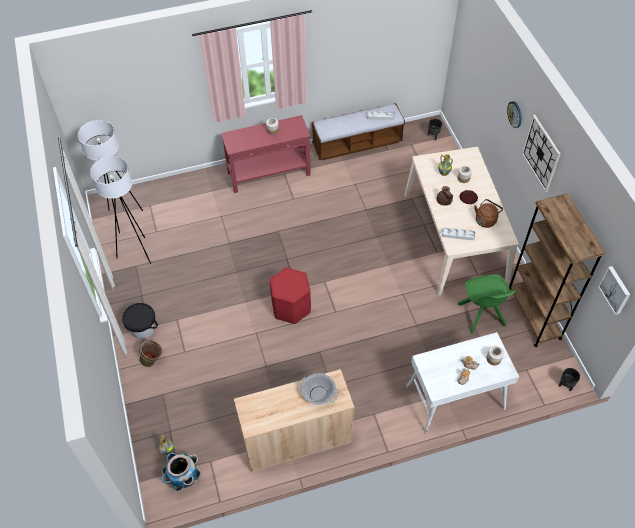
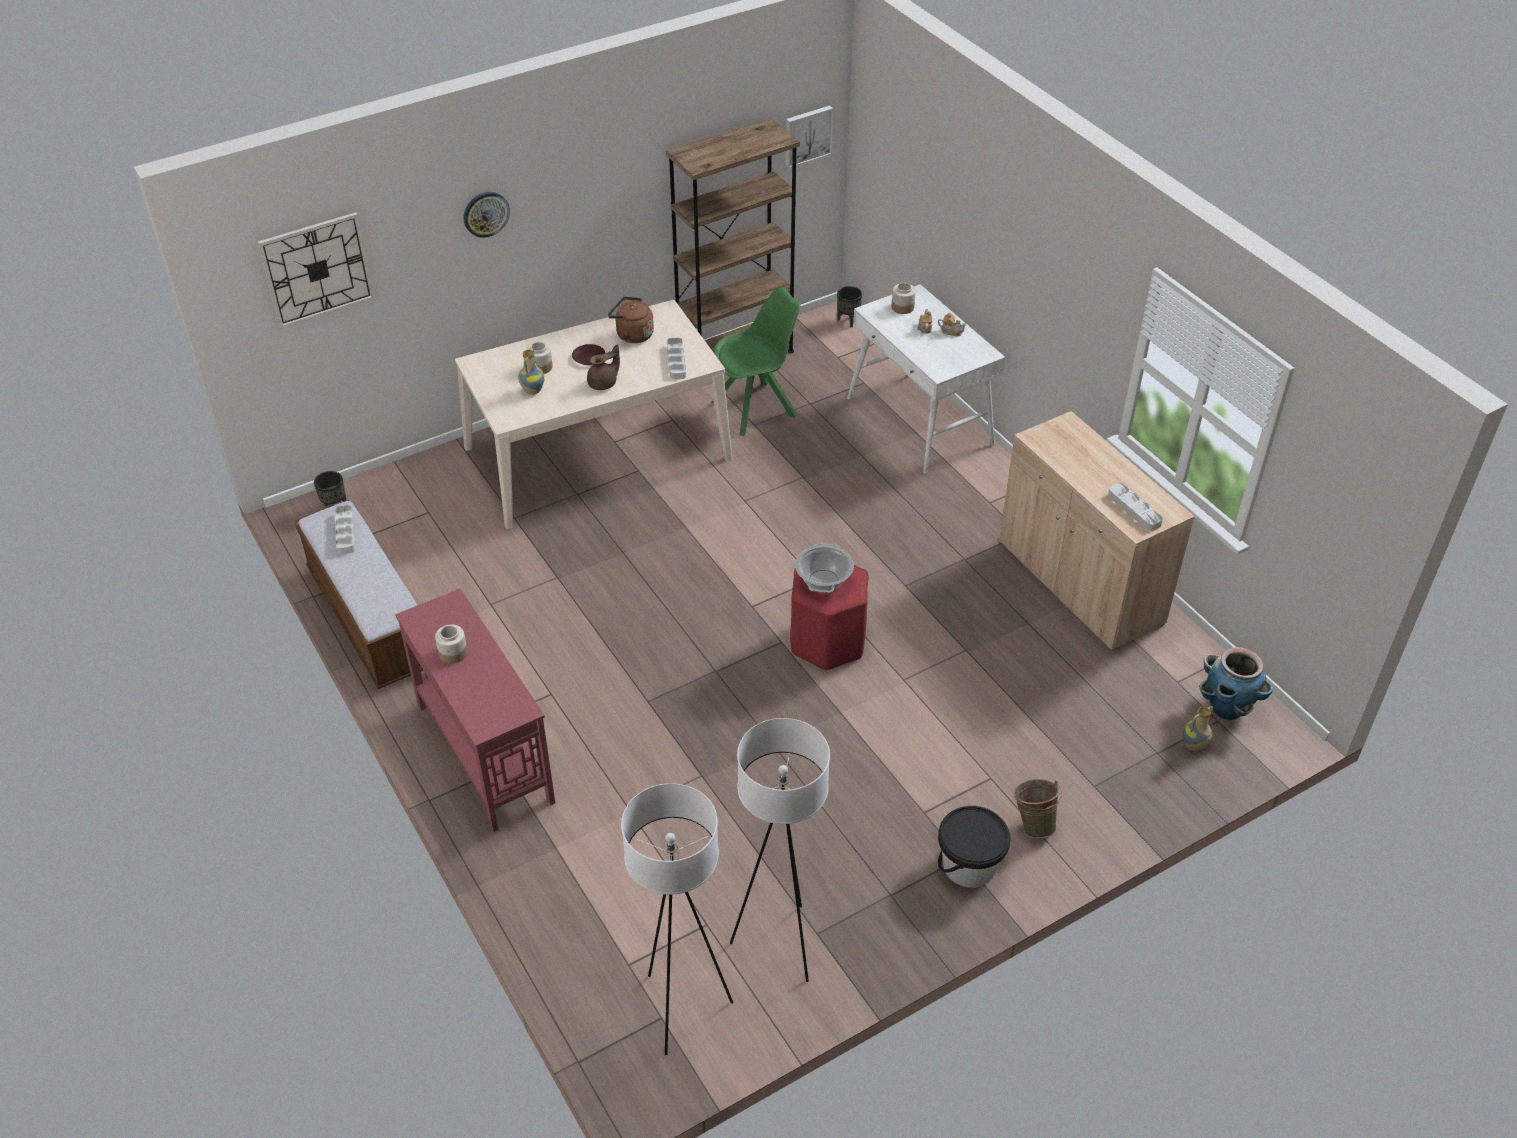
camera: 105 degrees left, 10 degrees down
cooking pot [298,373,339,405] -> cooking pot moved to [795,543,854,593]
wall clock [521,114,561,192] -> wall clock moved to [258,212,375,329]
none -> grey tray [1108,483,1163,531]

